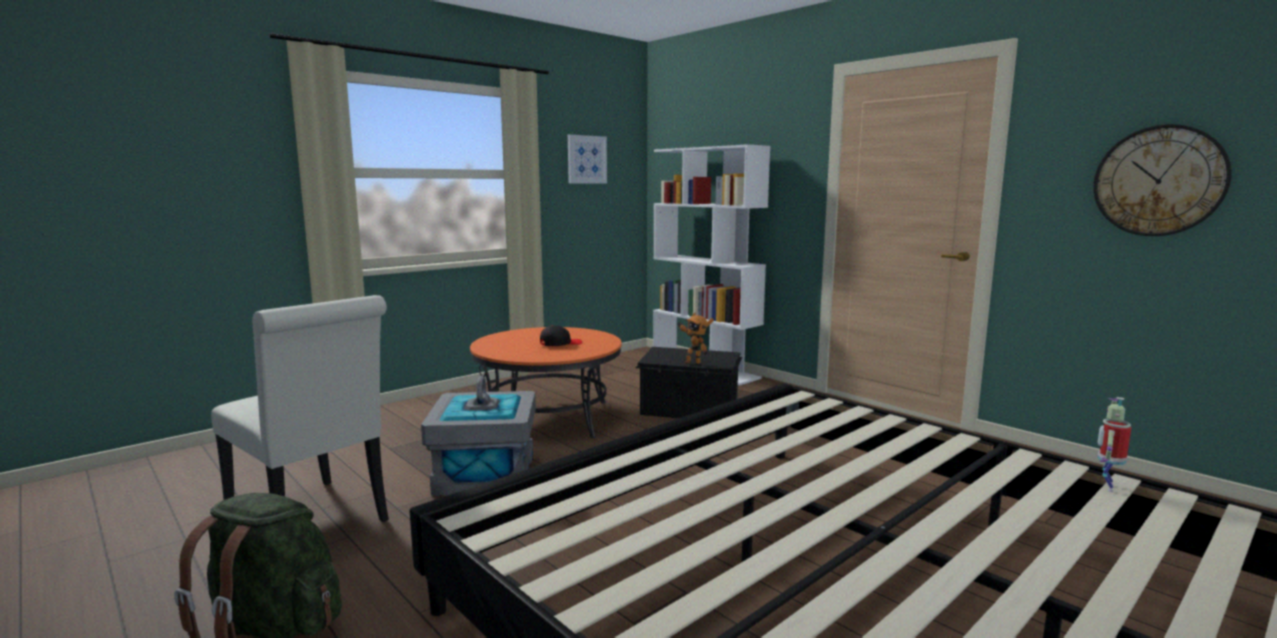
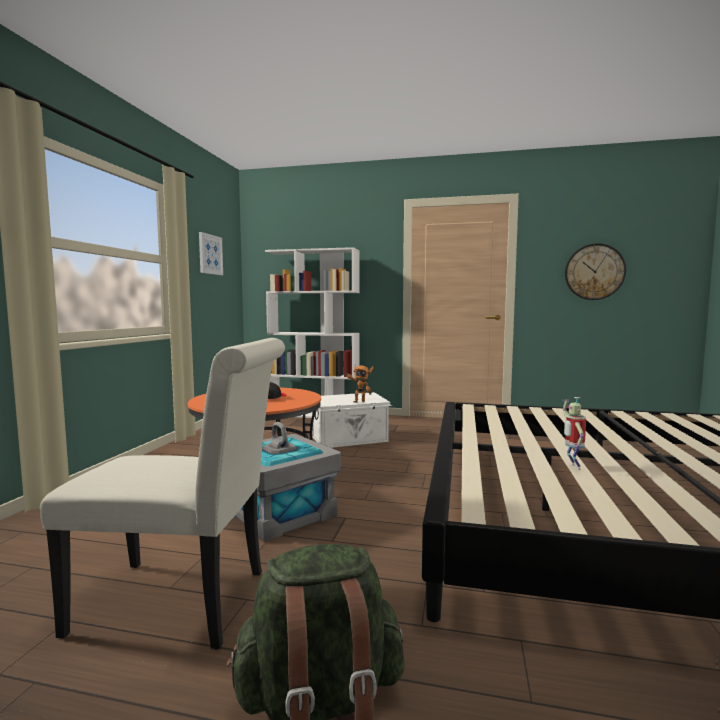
camera: 35 degrees left, 5 degrees down
black storage box [635,347,742,418] -> white storage box [312,392,392,448]
toy robot [1097,397,1131,492] -> toy robot moved to [563,397,586,470]

